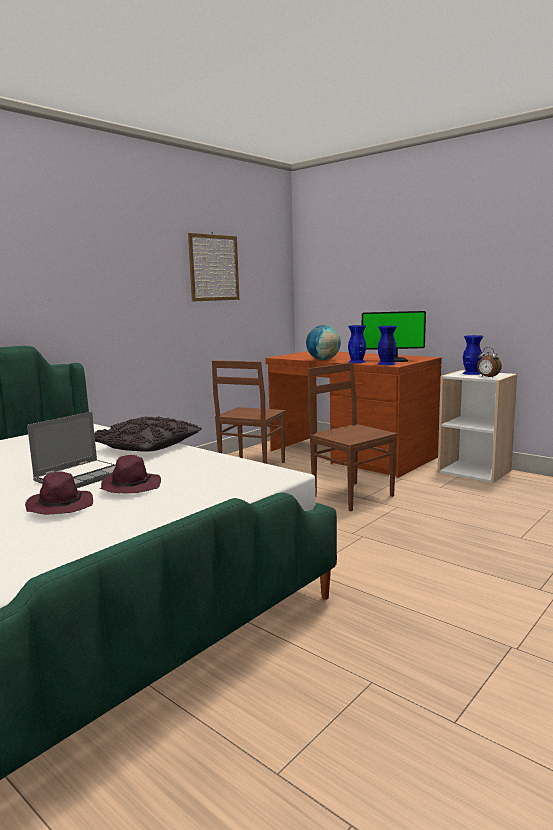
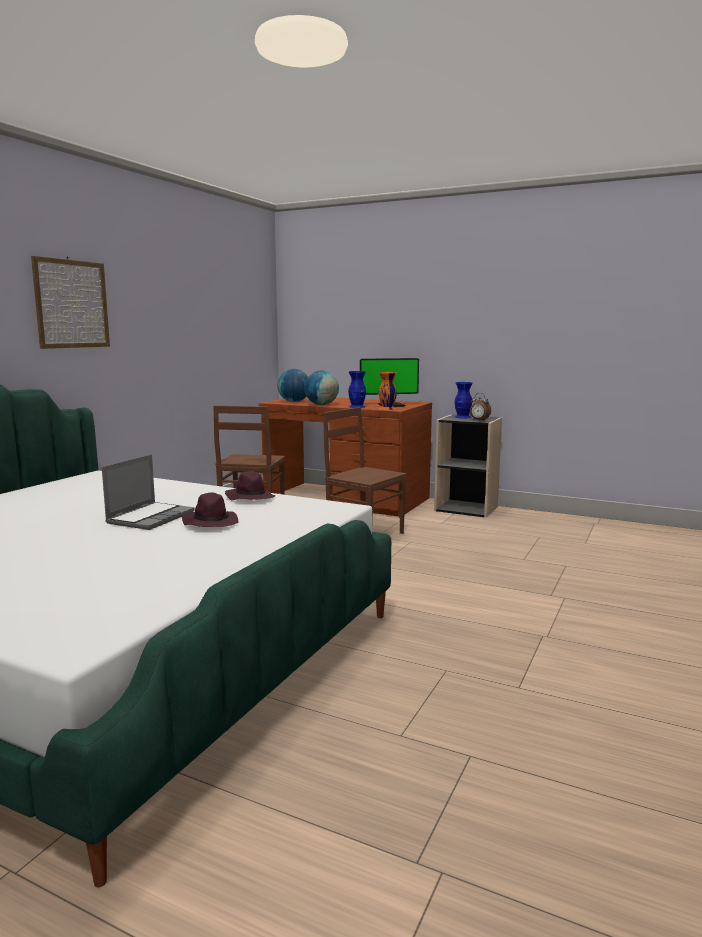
camera: 15 degrees left, 0 degrees up
purple hat [25,471,93,514] -> purple hat moved to [225,471,275,500]
black pillow [94,416,202,452] -> none
picture [188,233,239,302] -> picture moved to [31,256,110,349]
blue vase [377,326,397,365] -> orange vase [379,372,397,410]
white bookcase [438,370,517,483] -> black bookcase [434,415,502,518]
none -> globe [277,369,308,402]

